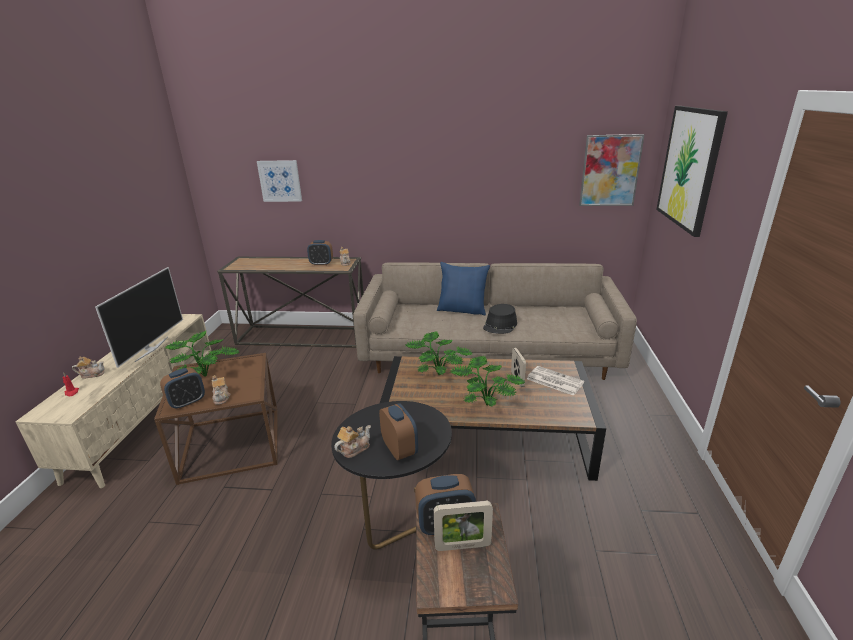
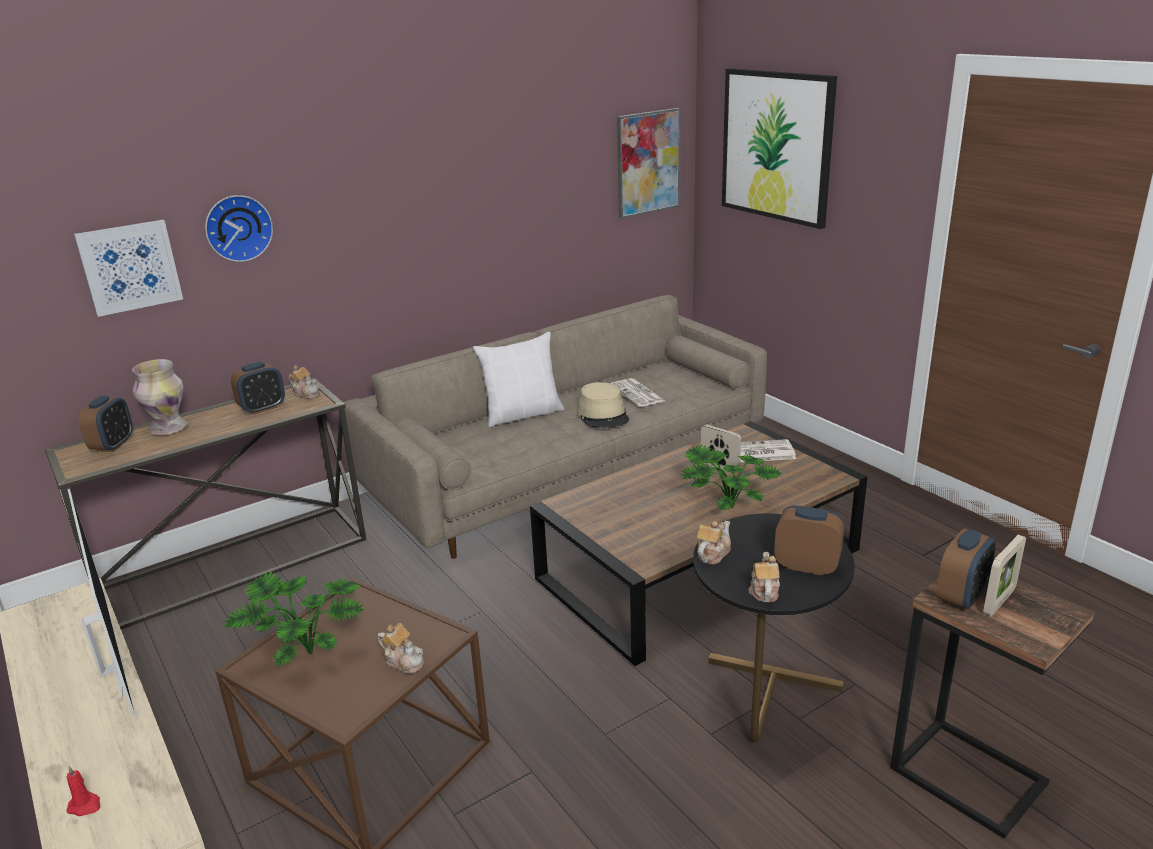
camera: 40 degrees left, 0 degrees up
teapot [72,356,105,379] -> teapot moved to [697,521,731,565]
alarm clock [160,368,205,409] -> alarm clock moved to [79,396,133,452]
potted plant [405,331,473,376] -> none
blue pillow [437,262,490,315] -> white pillow [473,332,565,428]
black hat [483,304,517,334] -> beige hat [578,382,629,428]
none -> vase [132,359,188,435]
none -> wall clock [205,195,273,262]
none -> newspaper [610,378,665,407]

